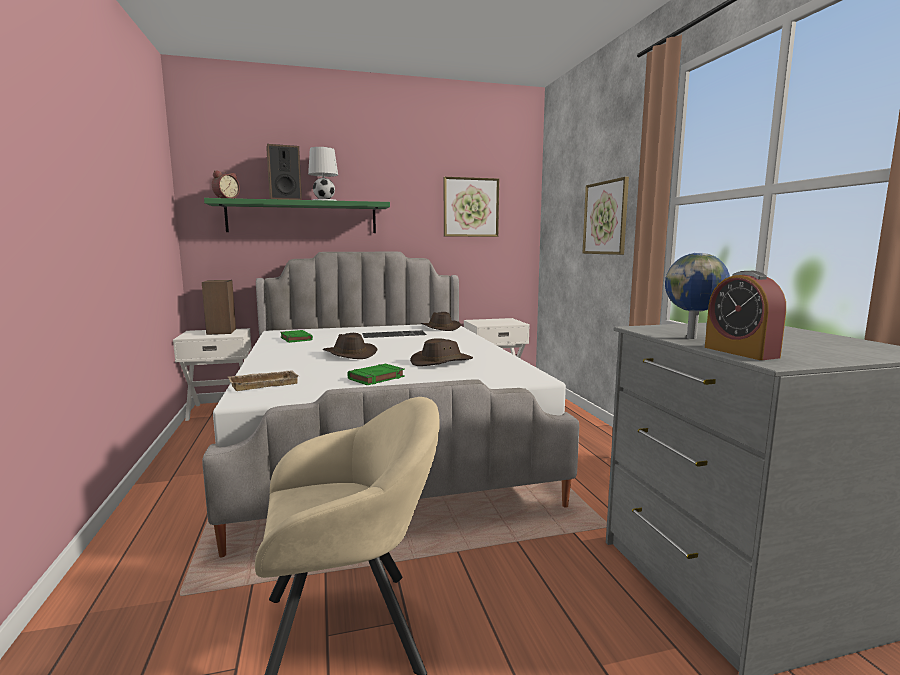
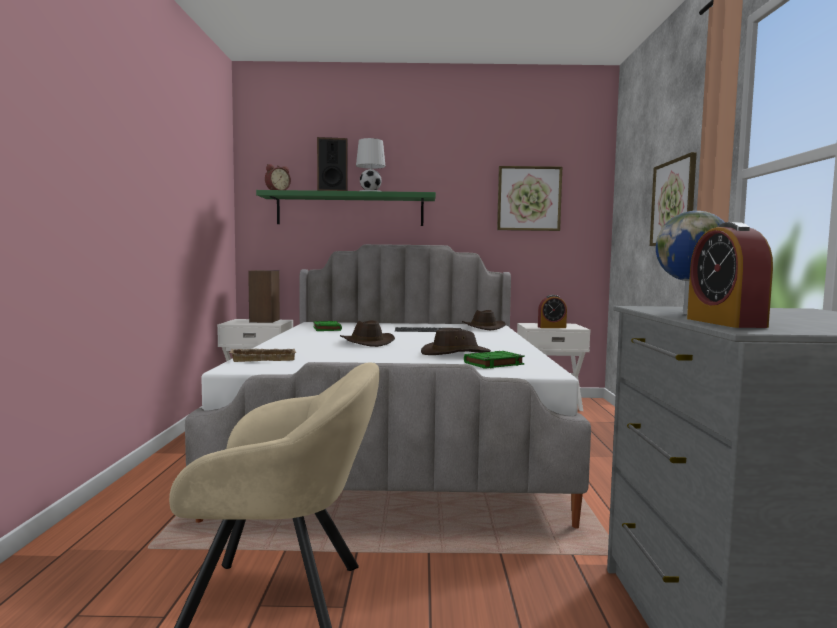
camera: 15 degrees right, 5 degrees down
green book [347,364,405,385] -> green book moved to [464,351,525,369]
none -> alarm clock [538,295,567,328]

